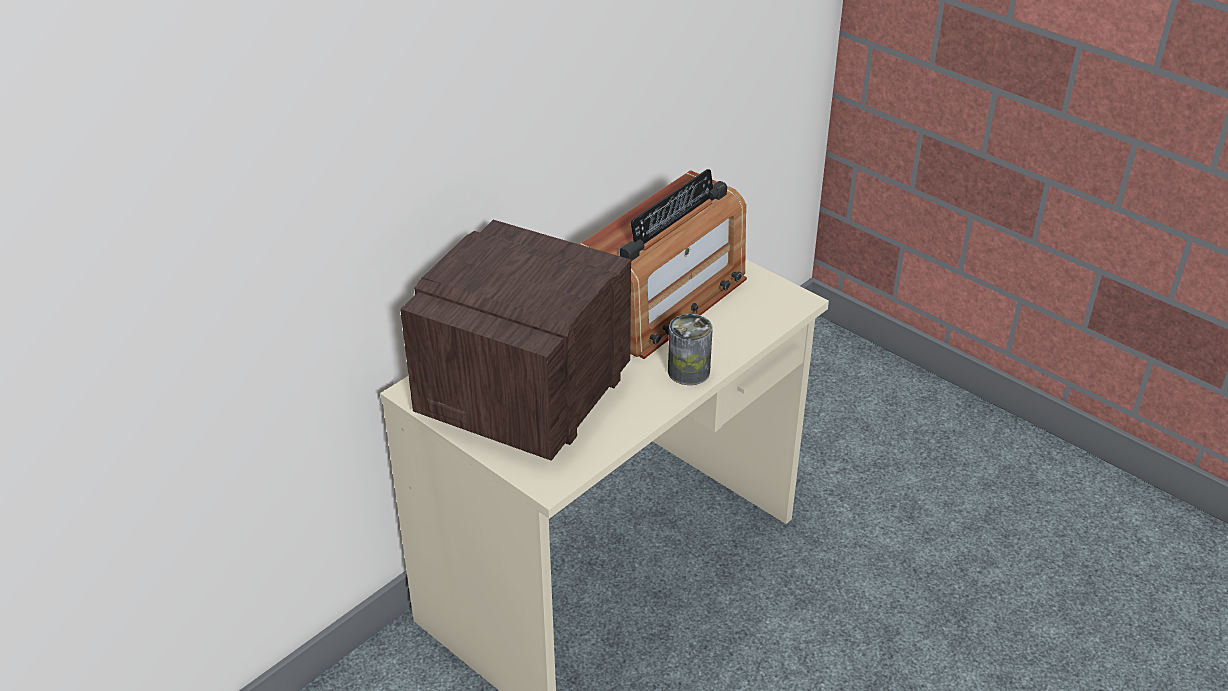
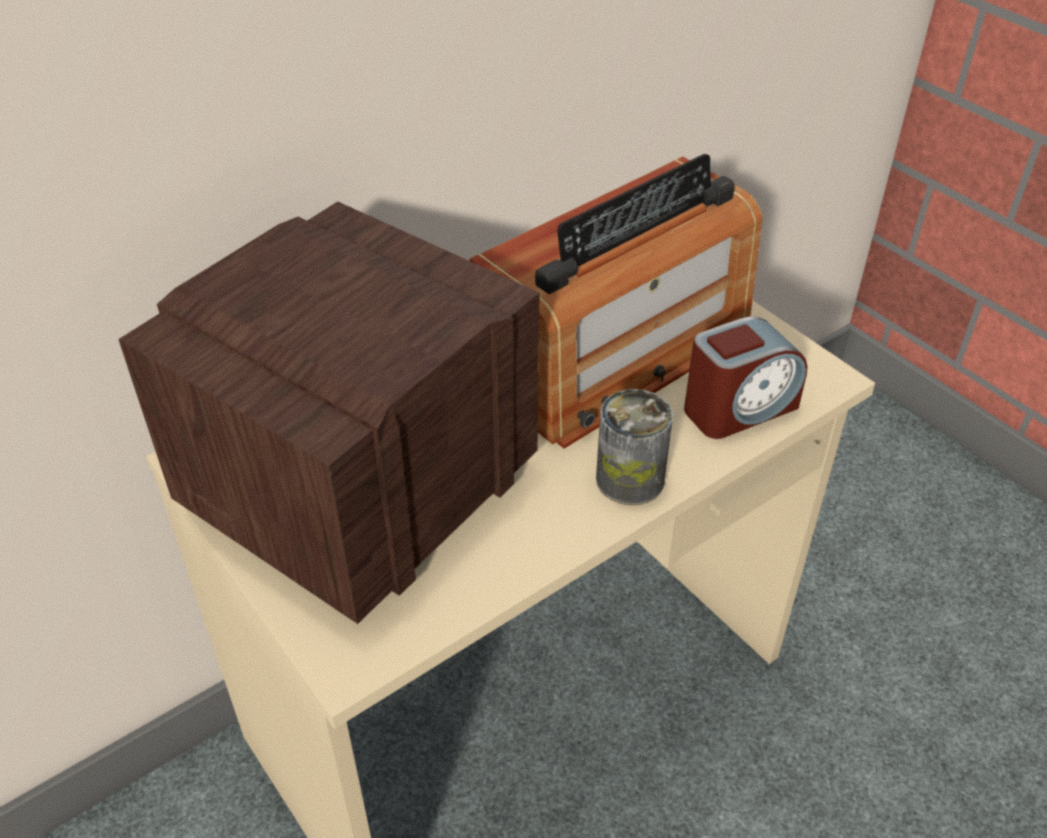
camera: 10 degrees right, 5 degrees up
none -> alarm clock [684,317,808,439]

